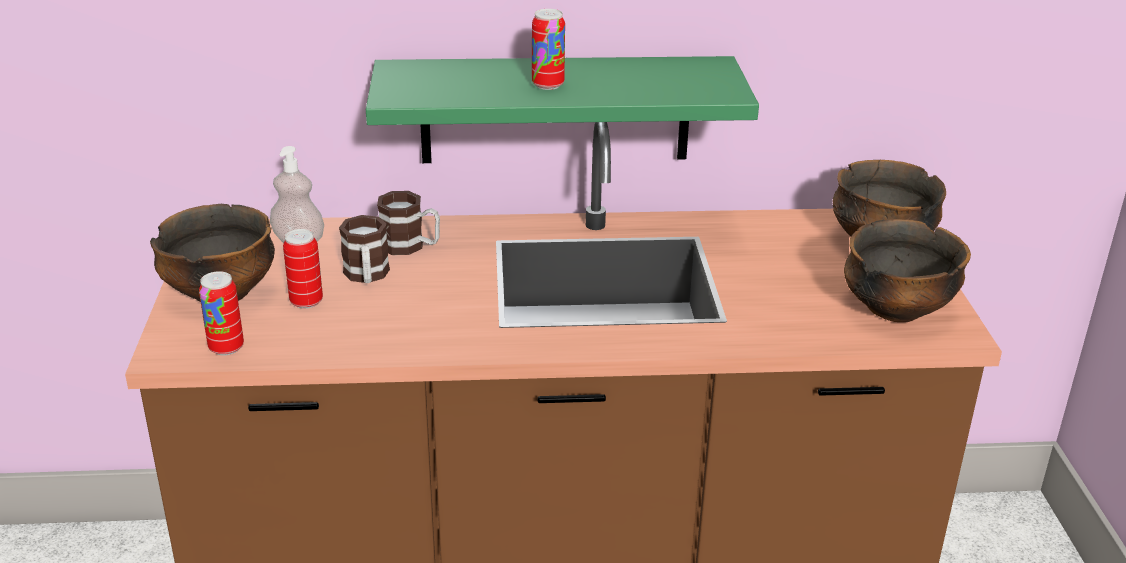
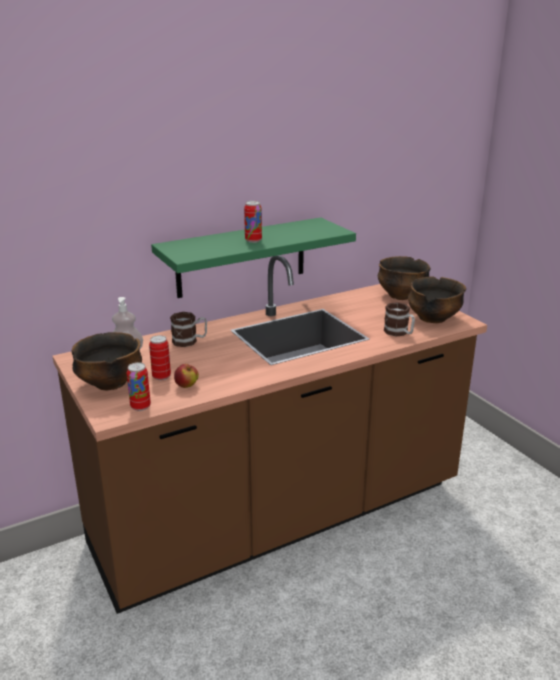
camera: 25 degrees left, 5 degrees down
mug [339,215,390,283] -> mug moved to [384,302,415,337]
none -> apple [174,364,199,388]

